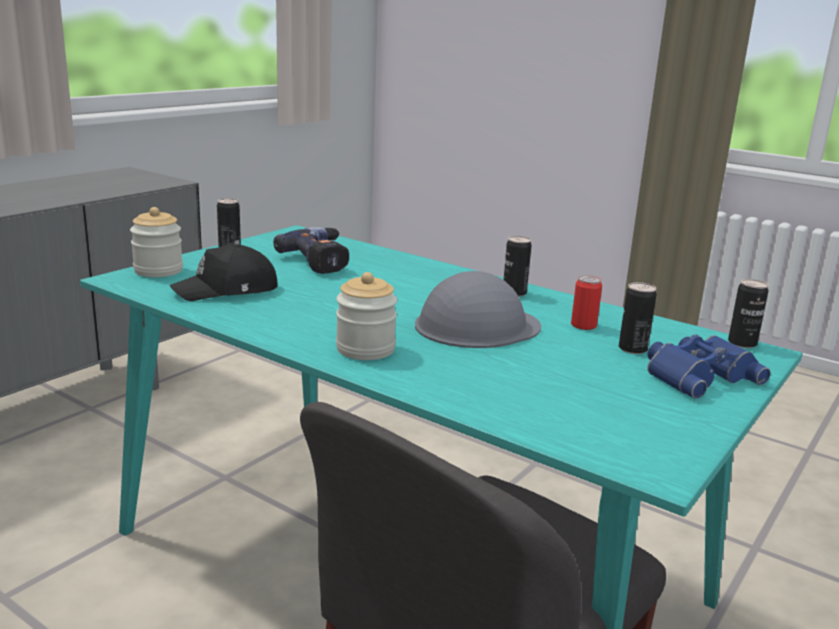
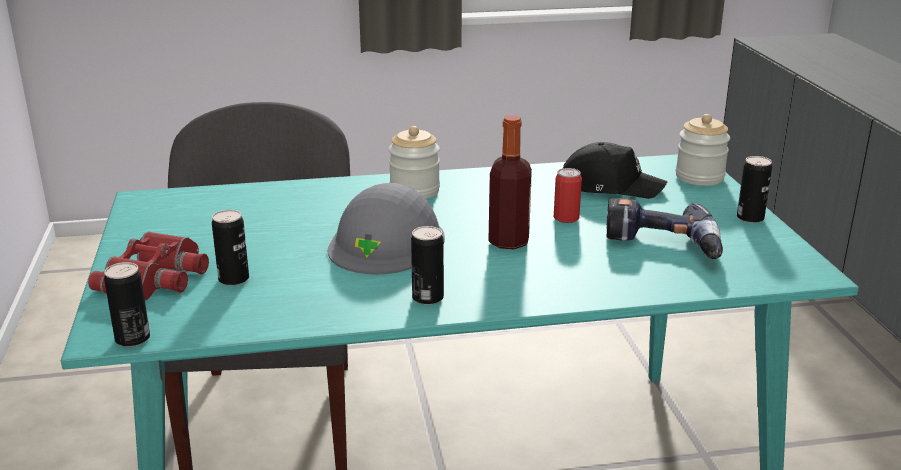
camera: 135 degrees right, 5 degrees up
black cap [169,244,278,301] -> black cap turned 90 degrees clockwise [563,142,667,199]
can [571,275,602,330] -> can moved to [554,168,582,223]
blue binoculars [647,334,771,399] -> red binoculars [88,231,209,301]
none -> bottle [488,115,532,249]

